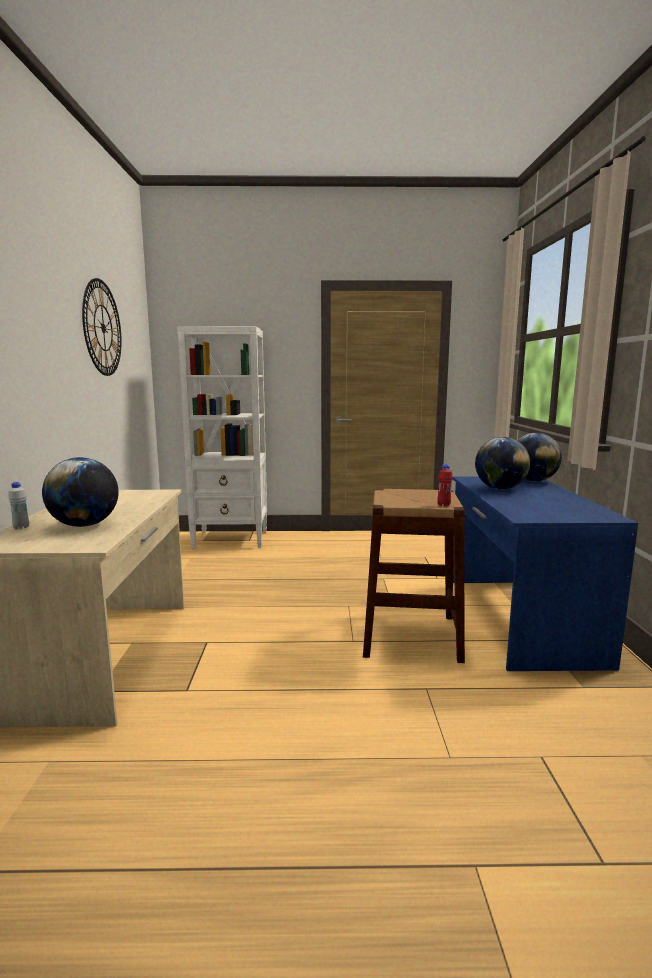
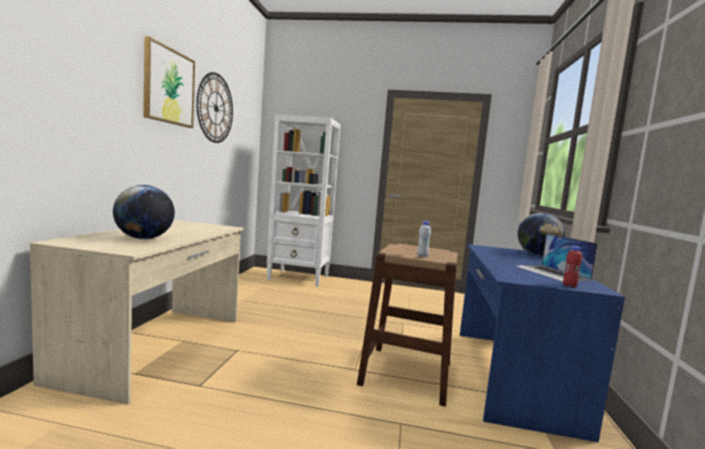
camera: 10 degrees right, 5 degrees down
white bottle [8,482,29,529] -> white bottle moved to [417,221,431,257]
red bottle [438,464,453,506] -> red bottle moved to [563,246,582,288]
globe [475,437,530,489] -> none
none -> picture [143,36,195,128]
none -> laptop [516,233,598,282]

